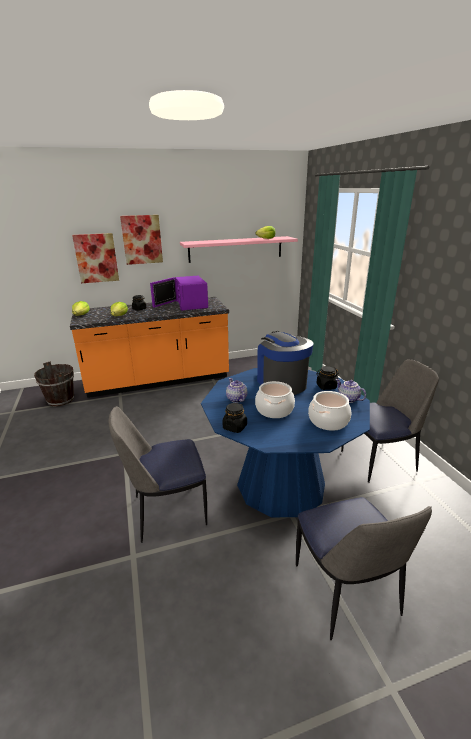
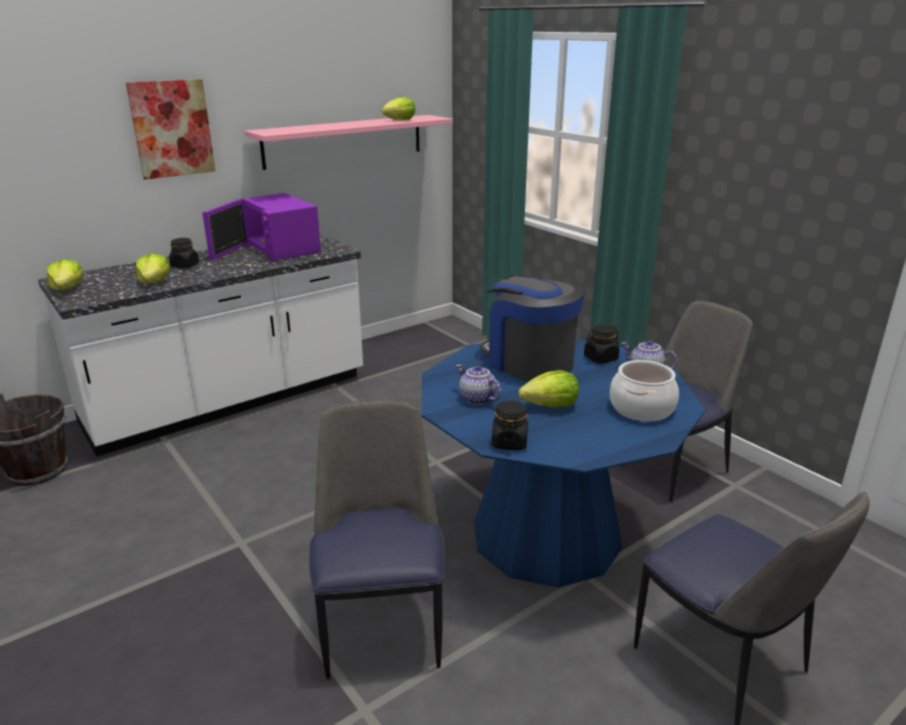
camera: 20 degrees left, 0 degrees up
orange counter [70,297,229,398] -> white counter [38,233,363,457]
picture [72,233,119,283] -> none
chair [109,406,207,543] -> chair turned 120 degrees clockwise [309,400,445,679]
cooking pot [255,381,295,418] -> lettuce [518,370,579,408]

